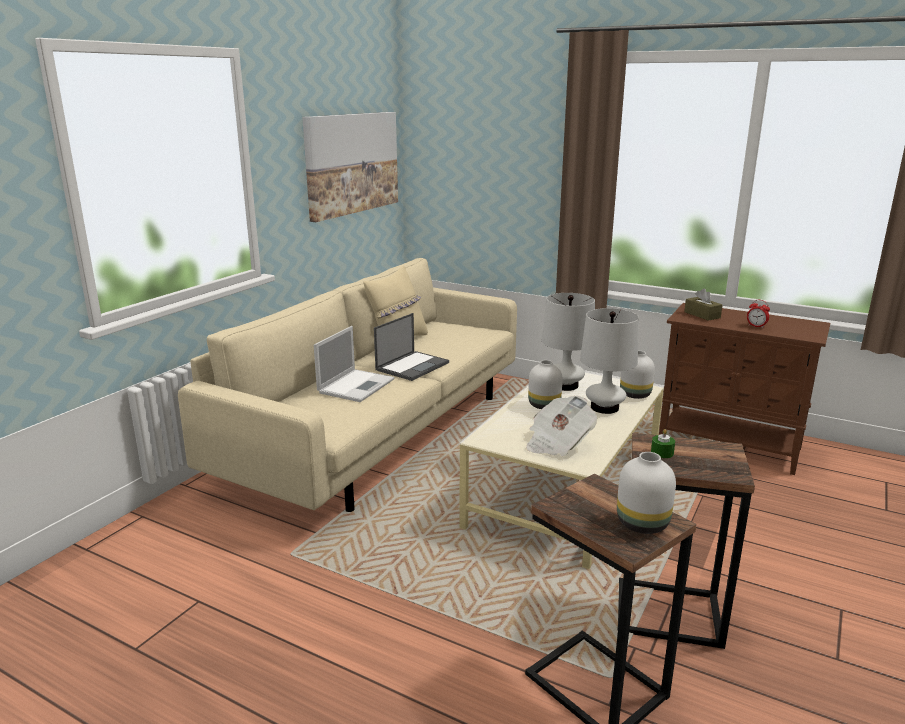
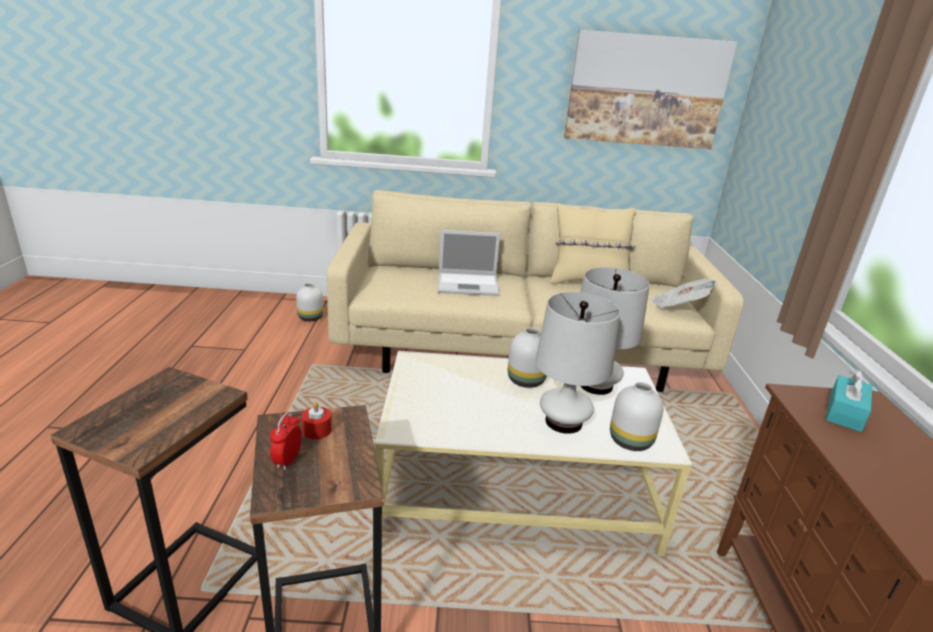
camera: 60 degrees right, 5 degrees up
laptop [374,313,449,381] -> none
newspaper [526,396,597,456] -> newspaper moved to [650,278,718,309]
white vase [617,452,676,534] -> white vase moved to [296,283,323,321]
green candle [651,429,675,458] -> red candle [301,402,332,439]
brown tissue box [684,288,722,321] -> turquoise tissue box [826,369,872,432]
alarm clock [747,300,770,328] -> alarm clock moved to [270,412,302,470]

